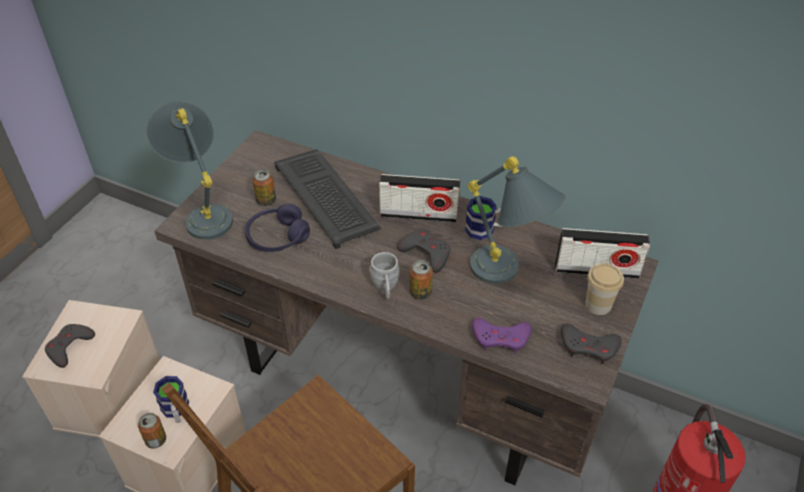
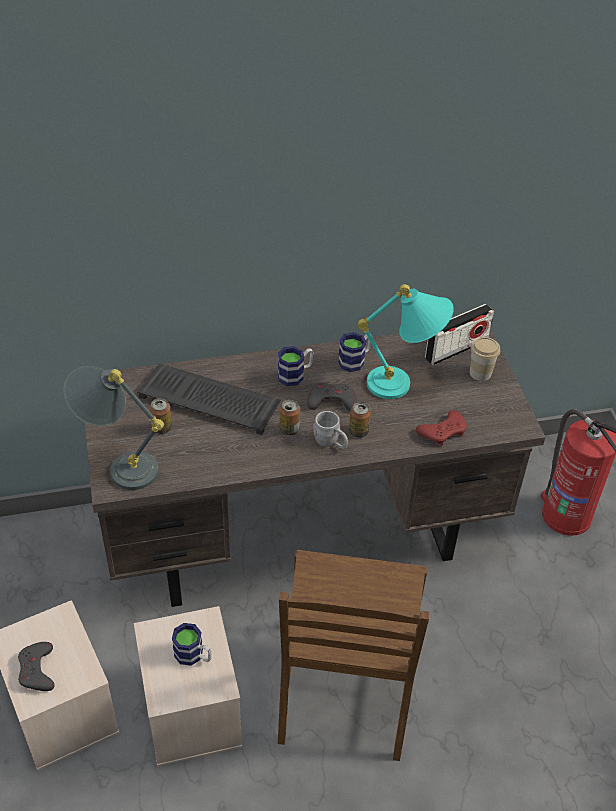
camera: 40 degrees left, 0 degrees up
can [138,413,166,449] -> can moved to [280,399,300,436]
purple headphones [245,204,310,252] -> none
radio [379,174,460,222] -> mug [278,346,313,386]
grey table lamp [468,156,566,284] -> turquoise table lamp [358,284,454,399]
purple game controller [472,318,531,353] -> red game controller [416,410,467,446]
grey game controller [561,323,622,364] -> none

